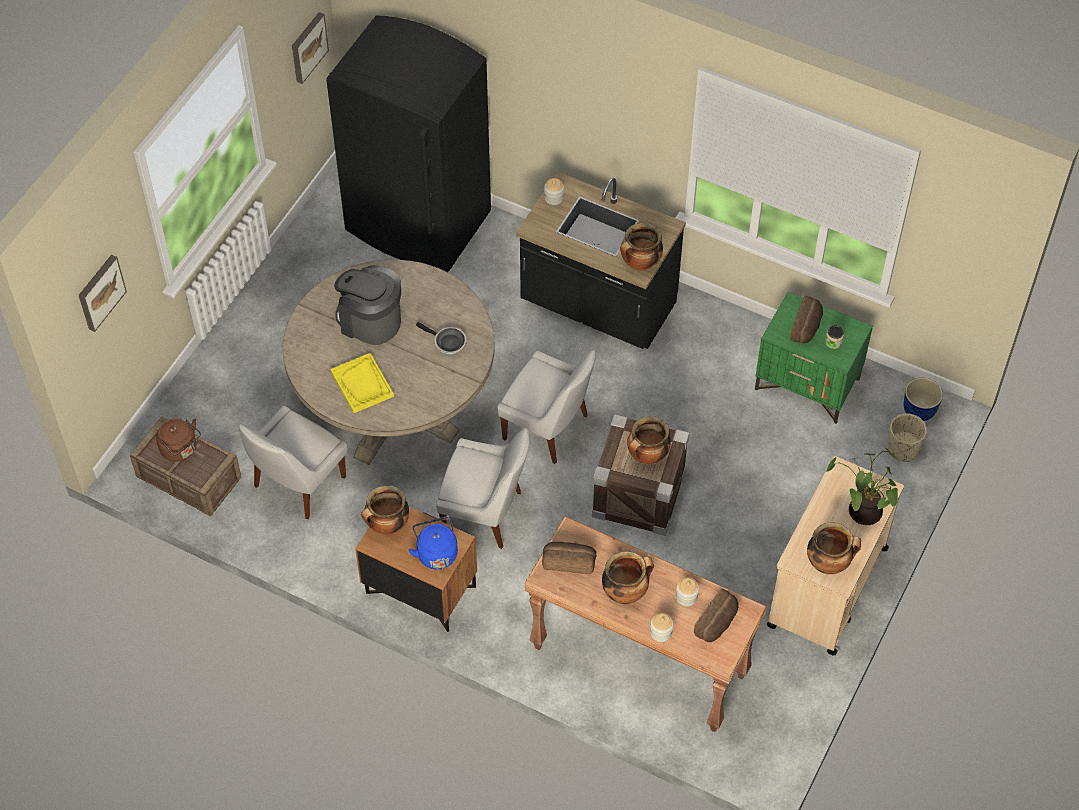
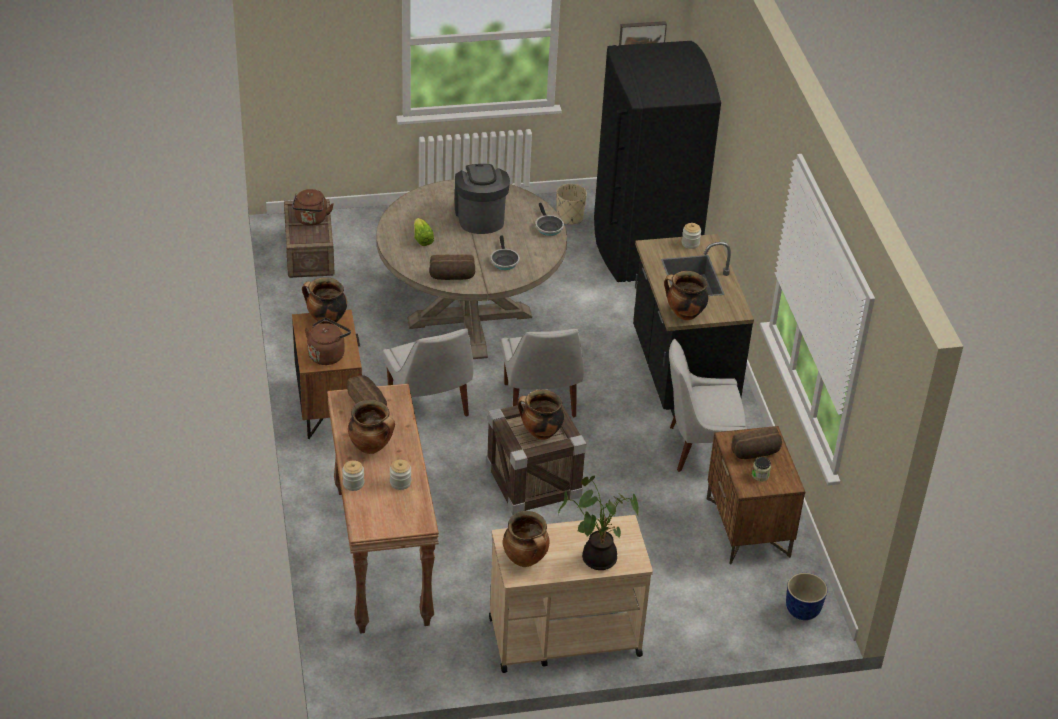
camera: 50 degrees right, 15 degrees down
picture [79,255,127,332] -> none
white chair [239,406,347,519] -> white chair moved to [669,339,747,472]
yellow tray [330,353,394,413] -> lettuce [414,218,434,246]
blue kettle [408,516,458,570] -> brown kettle [305,318,351,365]
bread [694,589,739,642] -> bread moved to [429,255,475,280]
green nightstand [755,292,873,424] -> brown nightstand [707,426,805,564]
beige planter [887,413,927,462] -> beige planter moved to [556,184,587,225]
none -> frying pan [535,203,564,236]

